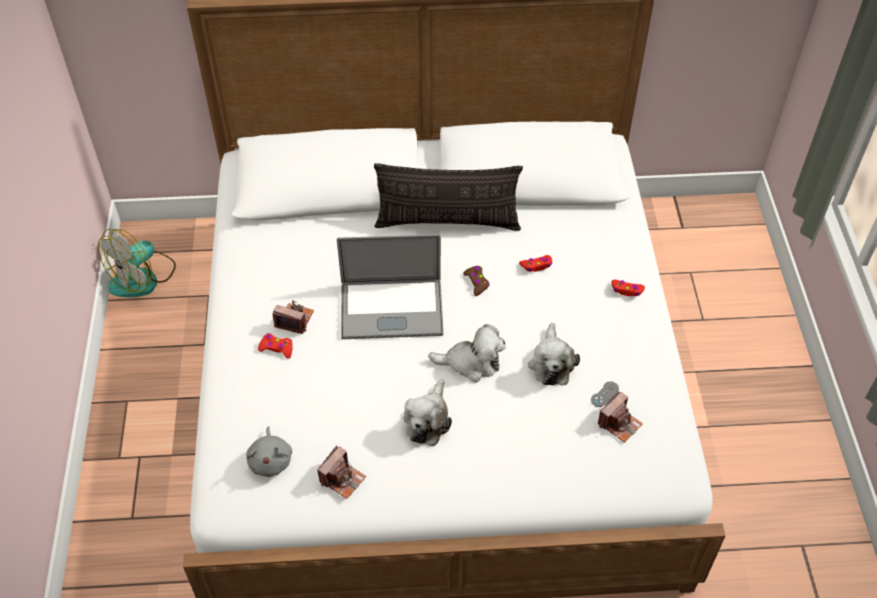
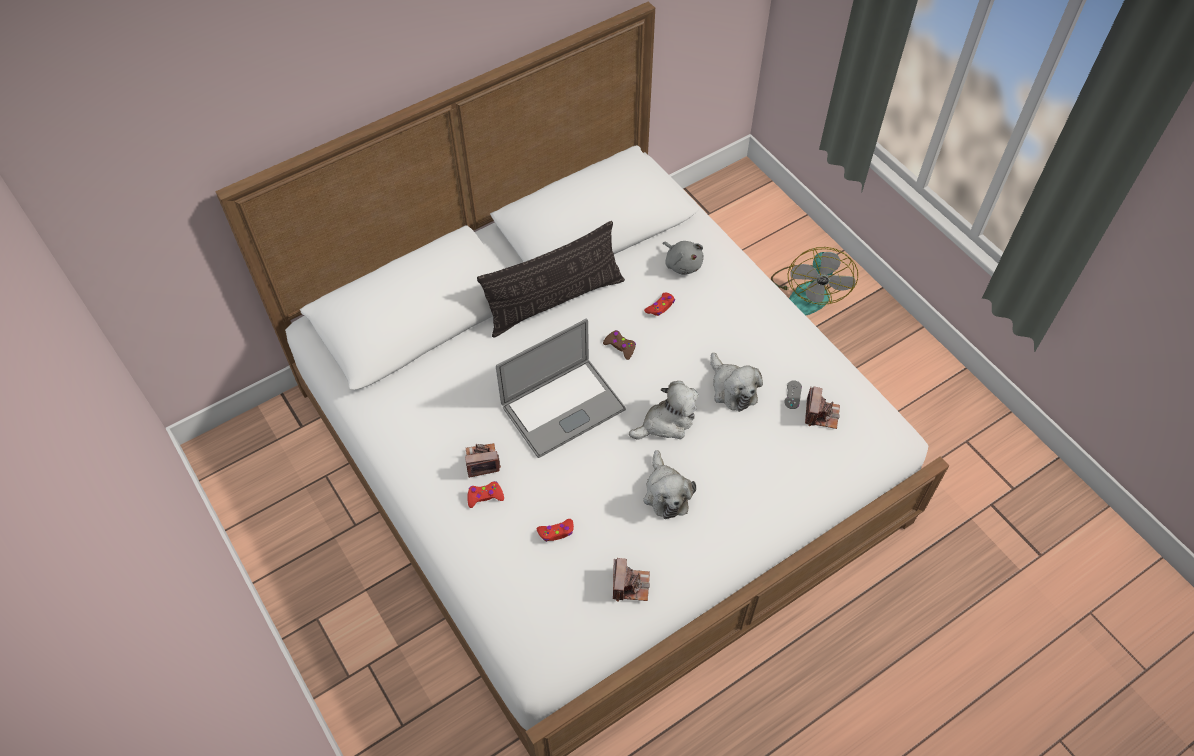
camera: 30 degrees left, 5 degrees up
fan [98,229,176,297] -> fan moved to [771,247,858,316]
grey plush toy [246,426,292,477] -> grey plush toy moved to [663,241,704,275]
red game controller [612,280,645,296] -> red game controller moved to [537,519,574,542]

